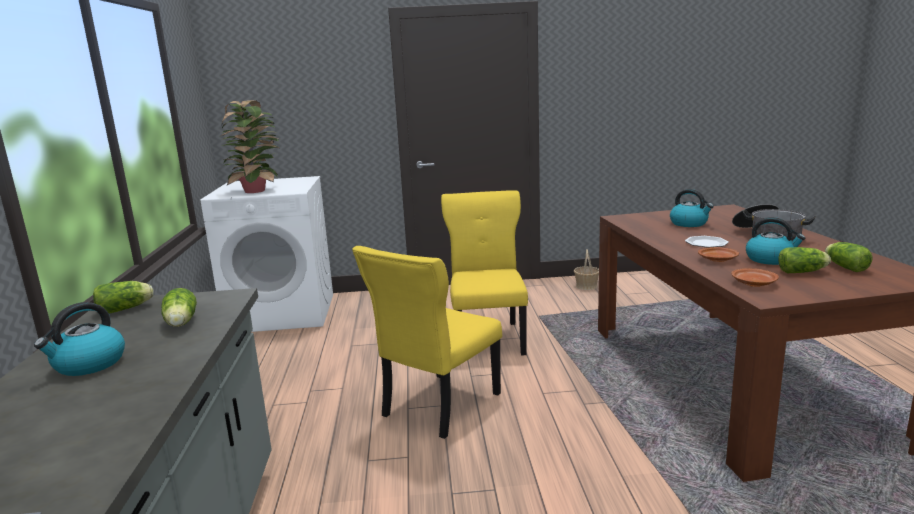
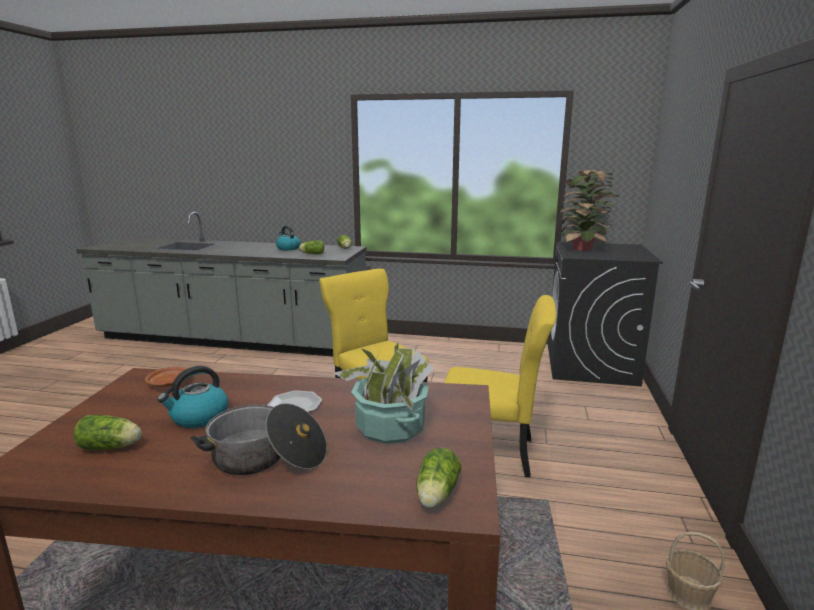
camera: 105 degrees right, 0 degrees up
white washing machine [201,176,333,332] -> black washing machine [548,242,663,387]
kettle [670,189,714,227] -> potted plant [334,343,434,444]
brown plate [698,247,739,262] -> none
lettuce [778,247,831,273] -> lettuce moved to [416,448,461,508]

